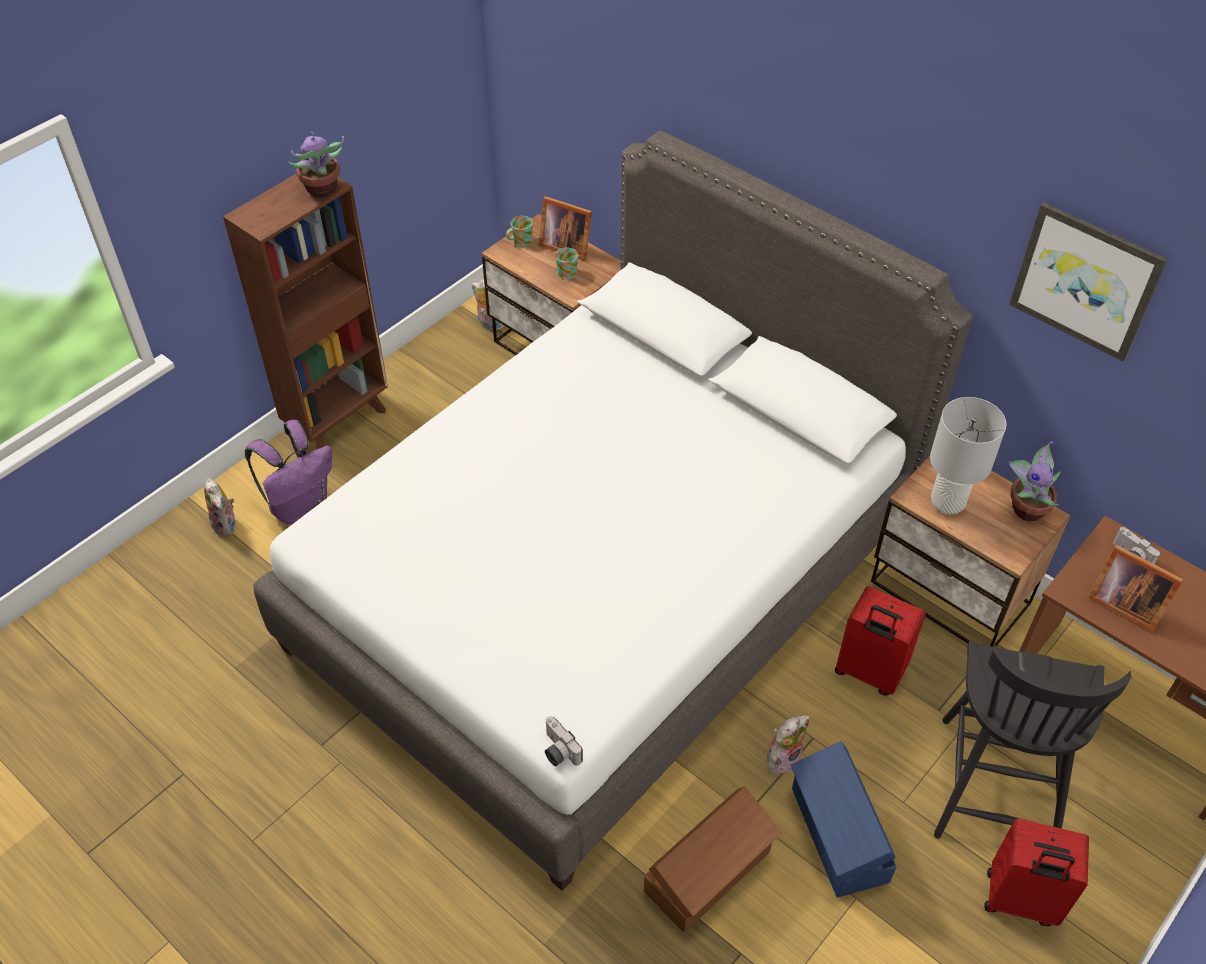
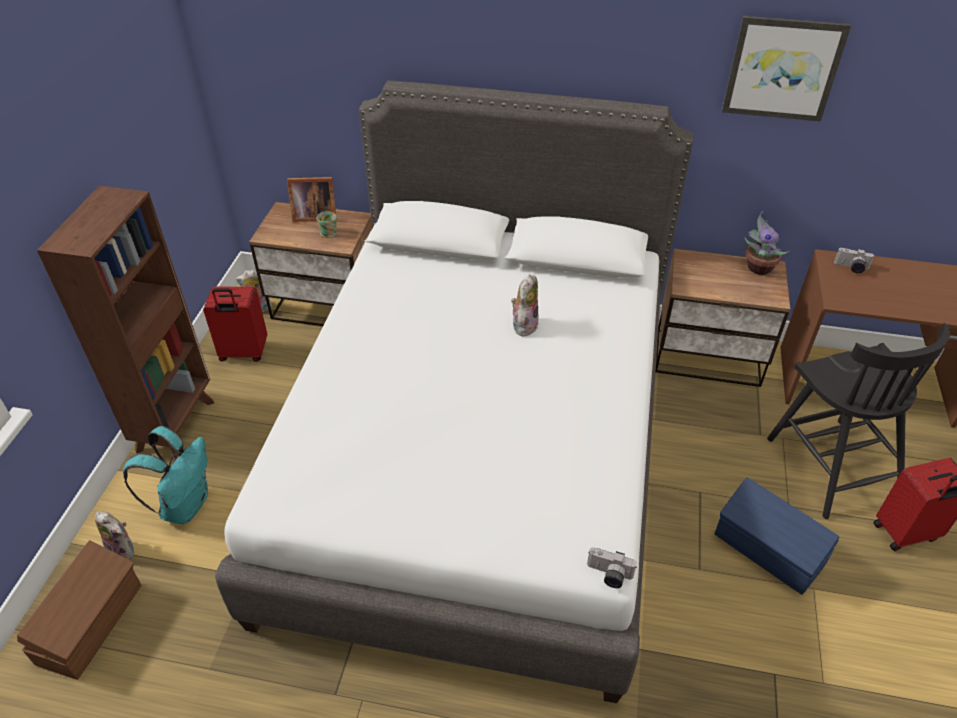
camera: 30 degrees left, 5 degrees down
purple backpack [245,420,332,525] -> turquoise backpack [123,426,208,524]
potted plant [288,131,345,197] -> none
mug [506,216,533,247] -> none
brown storage box [644,786,781,933] -> brown storage box moved to [17,540,142,680]
plush toy [767,715,809,774] -> plush toy moved to [511,275,538,336]
red suitcase [835,586,926,696] -> red suitcase moved to [203,287,267,362]
grey table lamp [930,397,1006,515] -> none
picture frame [1088,545,1183,633] -> none

